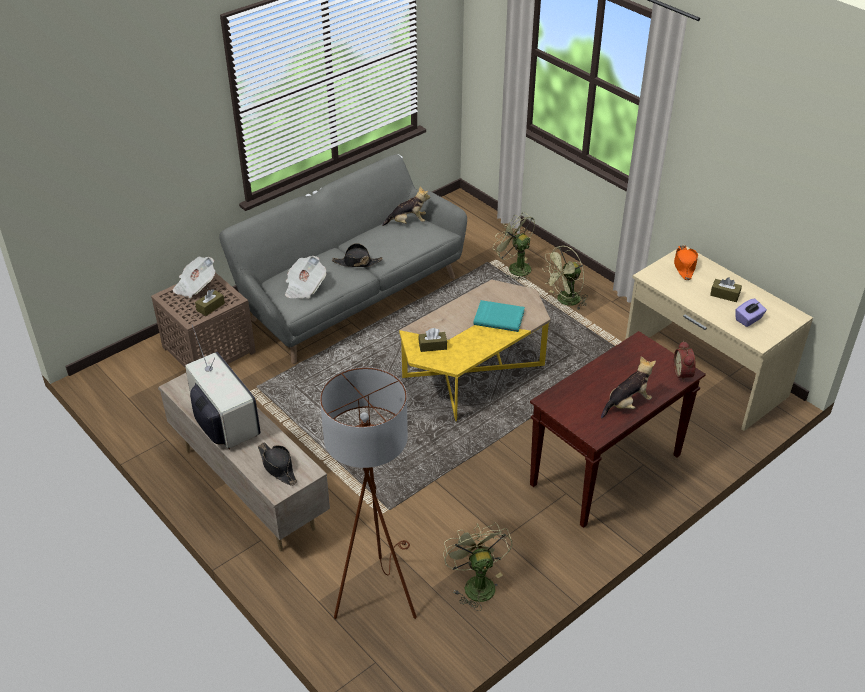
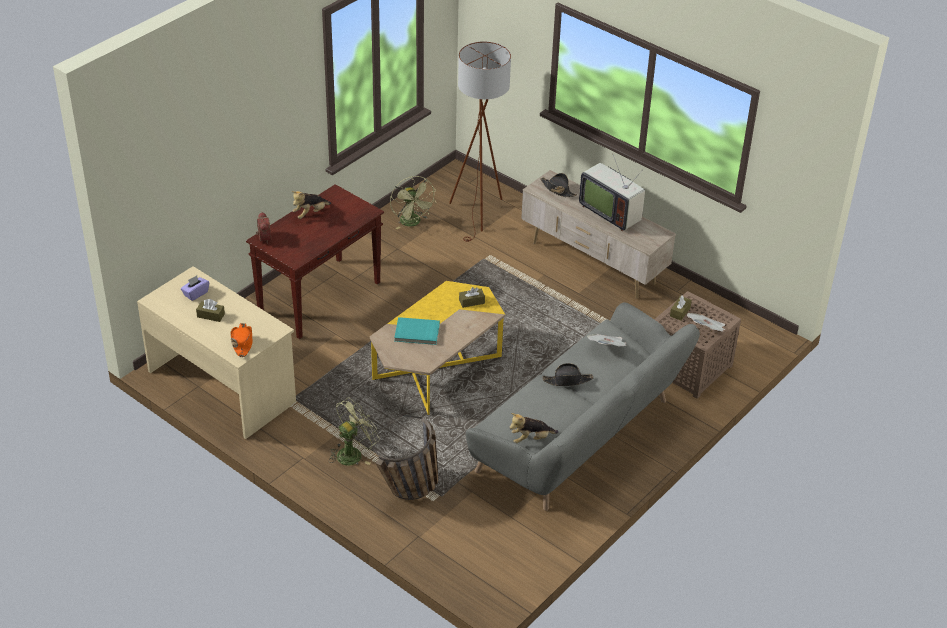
camera: 170 degrees right, 0 degrees up
green fan [493,212,535,280] -> basket [371,414,438,500]

